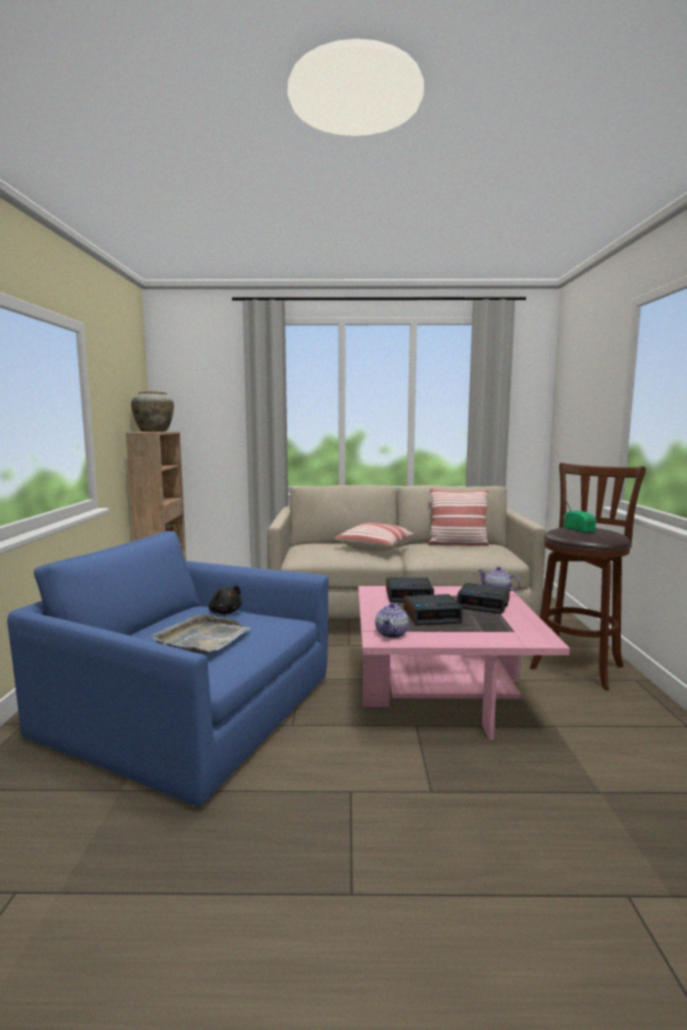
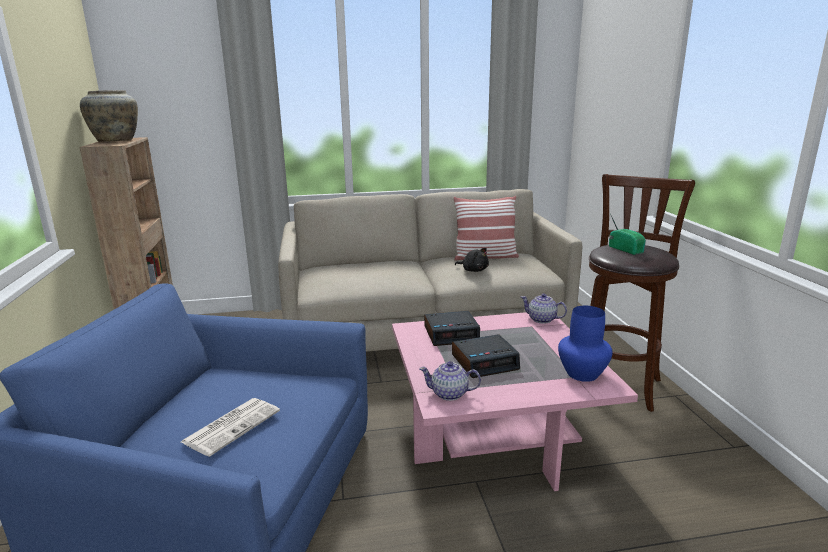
camera: 10 degrees left, 10 degrees up
grey tray [151,614,250,654] -> newspaper [181,398,280,457]
black plush toy [209,586,242,614] -> black plush toy moved to [455,248,489,272]
pillow [334,523,415,551] -> none
teapot [375,603,409,638] -> teapot turned 90 degrees clockwise [419,361,481,401]
alarm clock [457,583,510,614] -> none
none -> blue vase [558,306,613,382]

